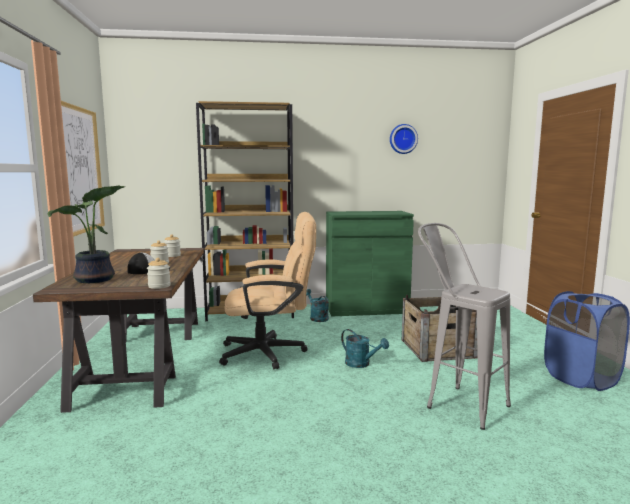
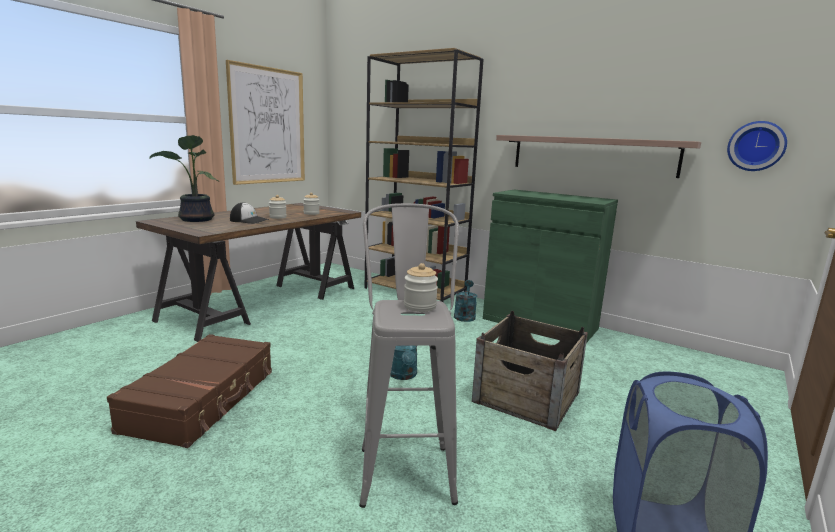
camera: 40 degrees right, 5 degrees up
jar [147,258,171,289] -> jar moved to [404,263,438,312]
beige office chair [219,212,316,369] -> none
wall clock [390,124,418,154] -> wall clock moved to [727,121,787,171]
none -> brown suitcase [107,334,272,448]
none -> shelf [496,135,701,178]

